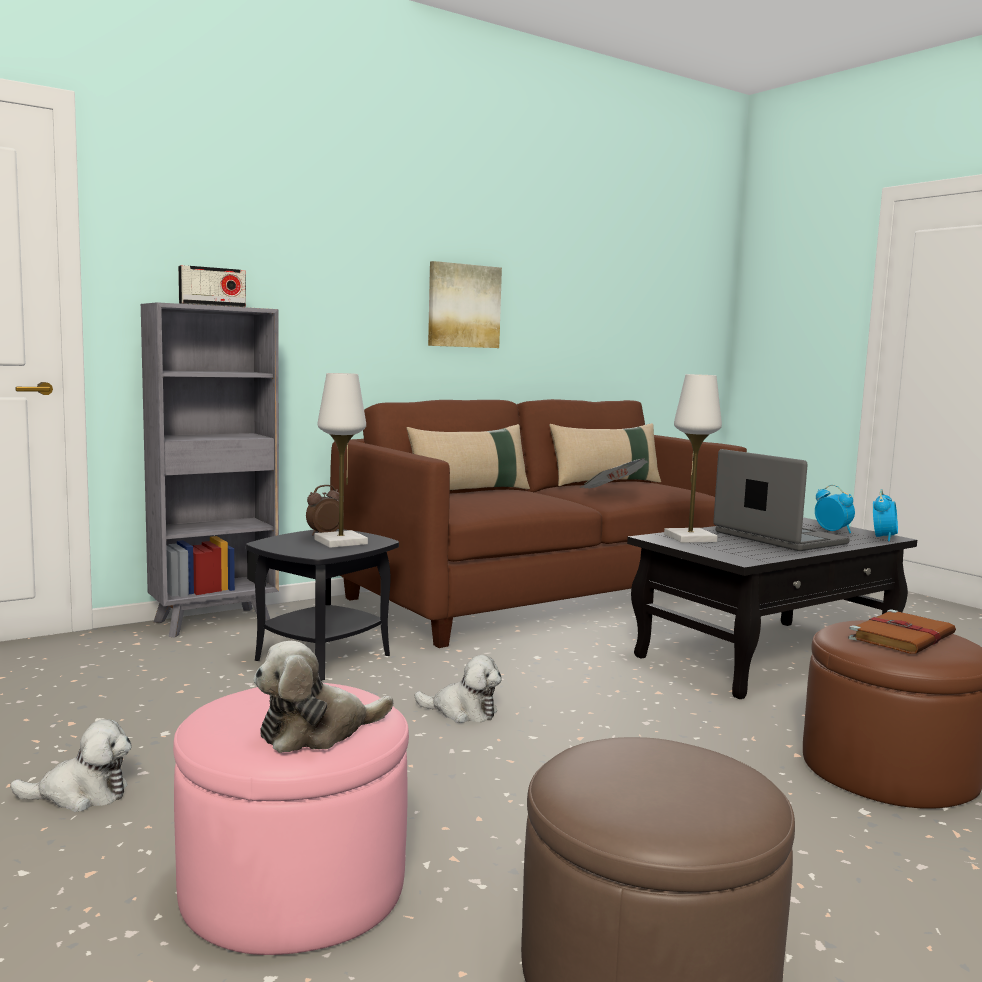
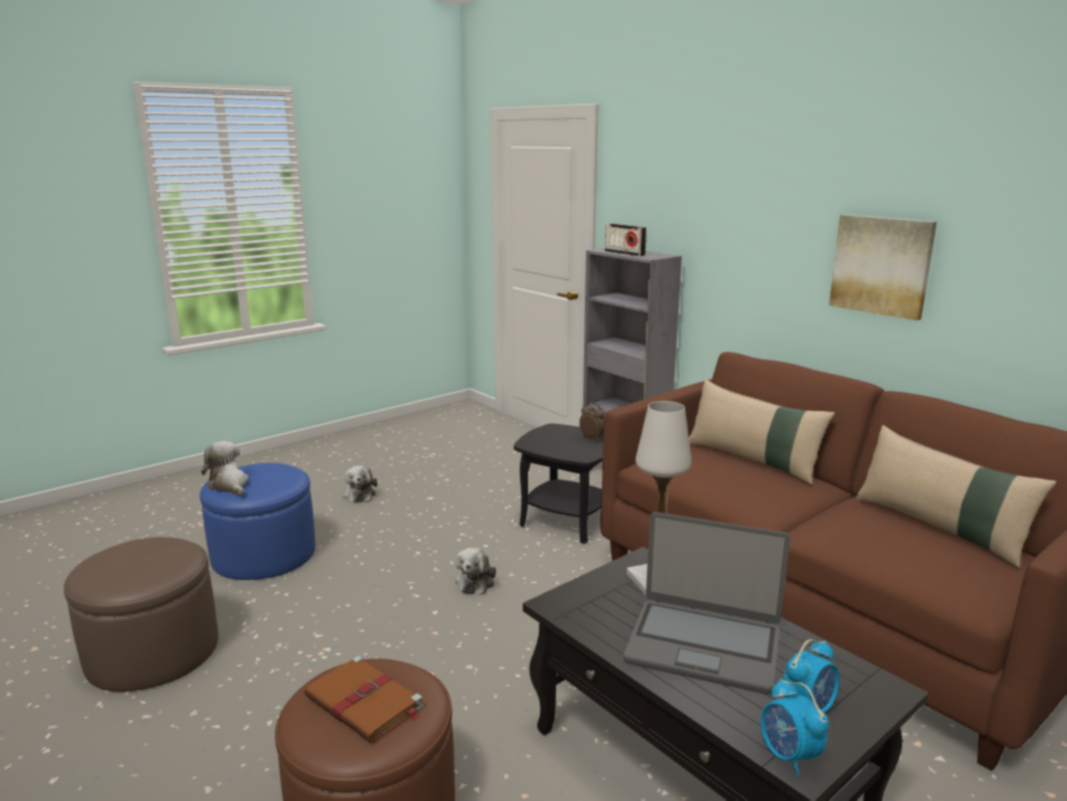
camera: 85 degrees right, 10 degrees up
pink ottoman [173,683,409,955] -> blue ottoman [200,463,315,580]
white table lamp [315,373,368,548] -> none
newspaper [580,458,648,489] -> none
laptop [713,449,850,551] -> laptop turned 60 degrees clockwise [624,512,790,694]
alarm clock [873,489,898,541] -> alarm clock turned 45 degrees clockwise [761,679,829,776]

